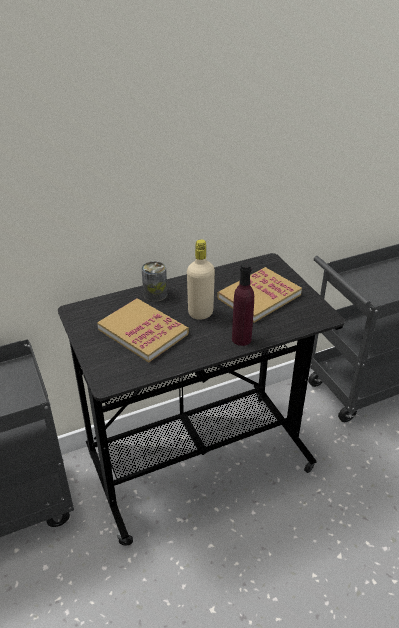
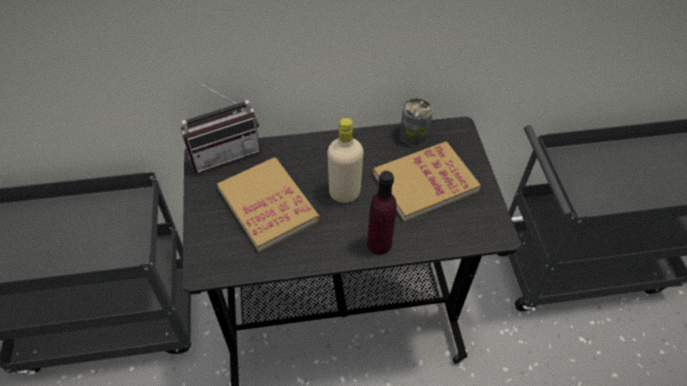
camera: 15 degrees right, 15 degrees up
can [142,261,167,302] -> can moved to [400,98,433,146]
none -> radio [181,81,260,173]

